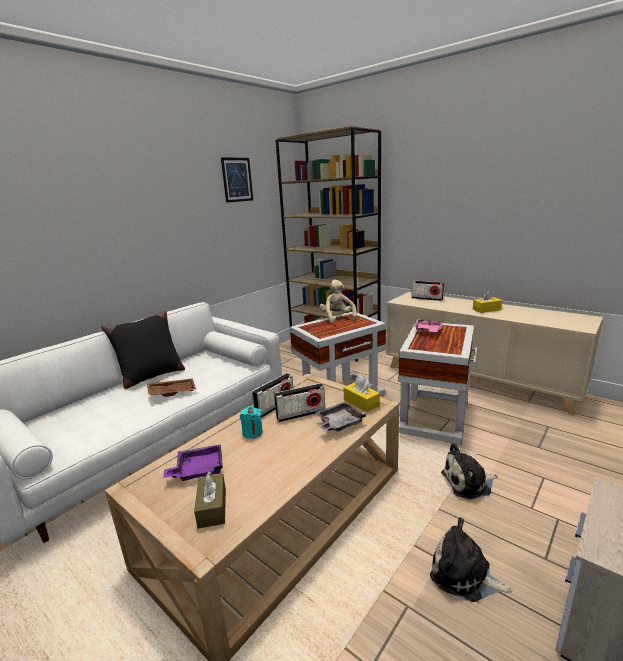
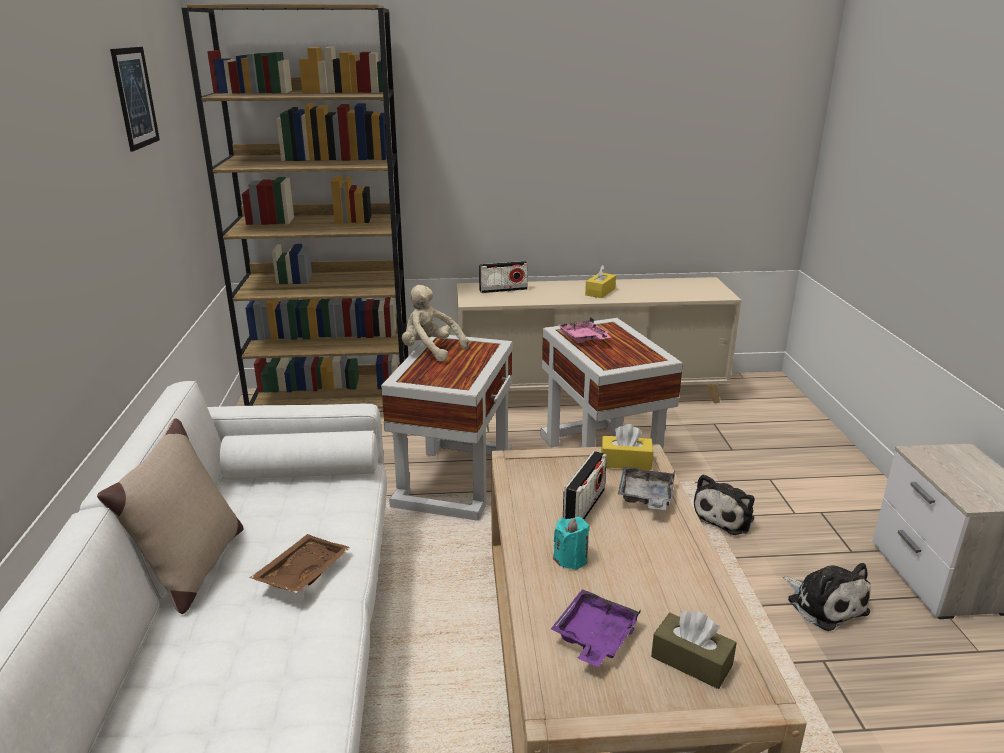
camera: 45 degrees left, 5 degrees up
black pillow [101,311,185,389] -> beige pillow [97,418,244,614]
radio [252,373,293,418] -> none
plush toy [430,517,513,602] -> plush toy turned 105 degrees counterclockwise [783,563,871,631]

